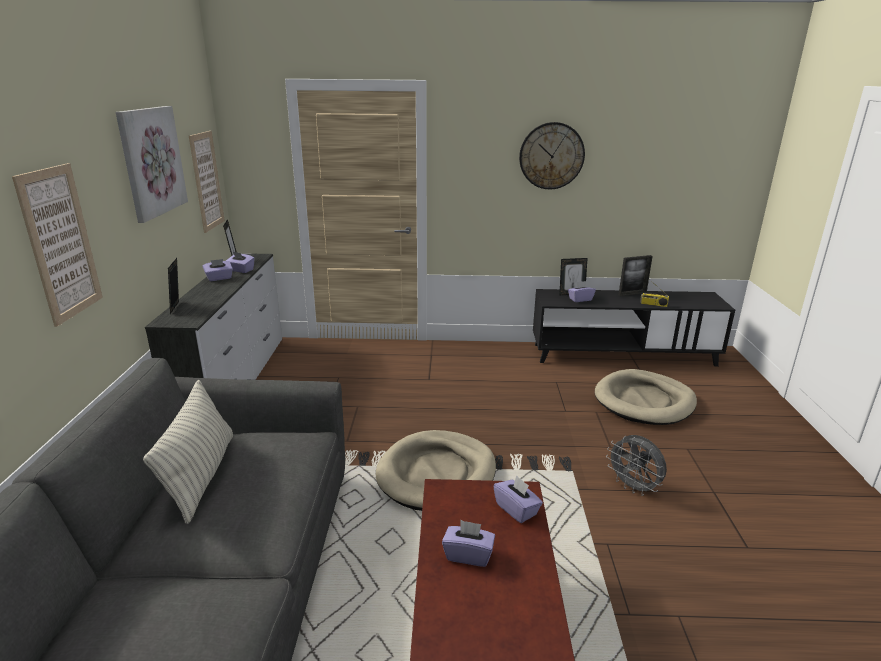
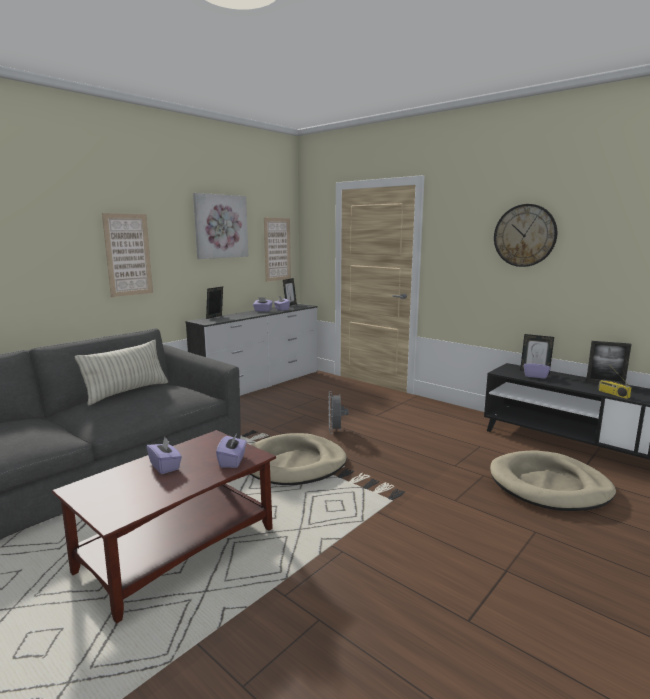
camera: 40 degrees right, 10 degrees down
grey fan [606,435,667,496] -> grey fan moved to [328,391,349,434]

